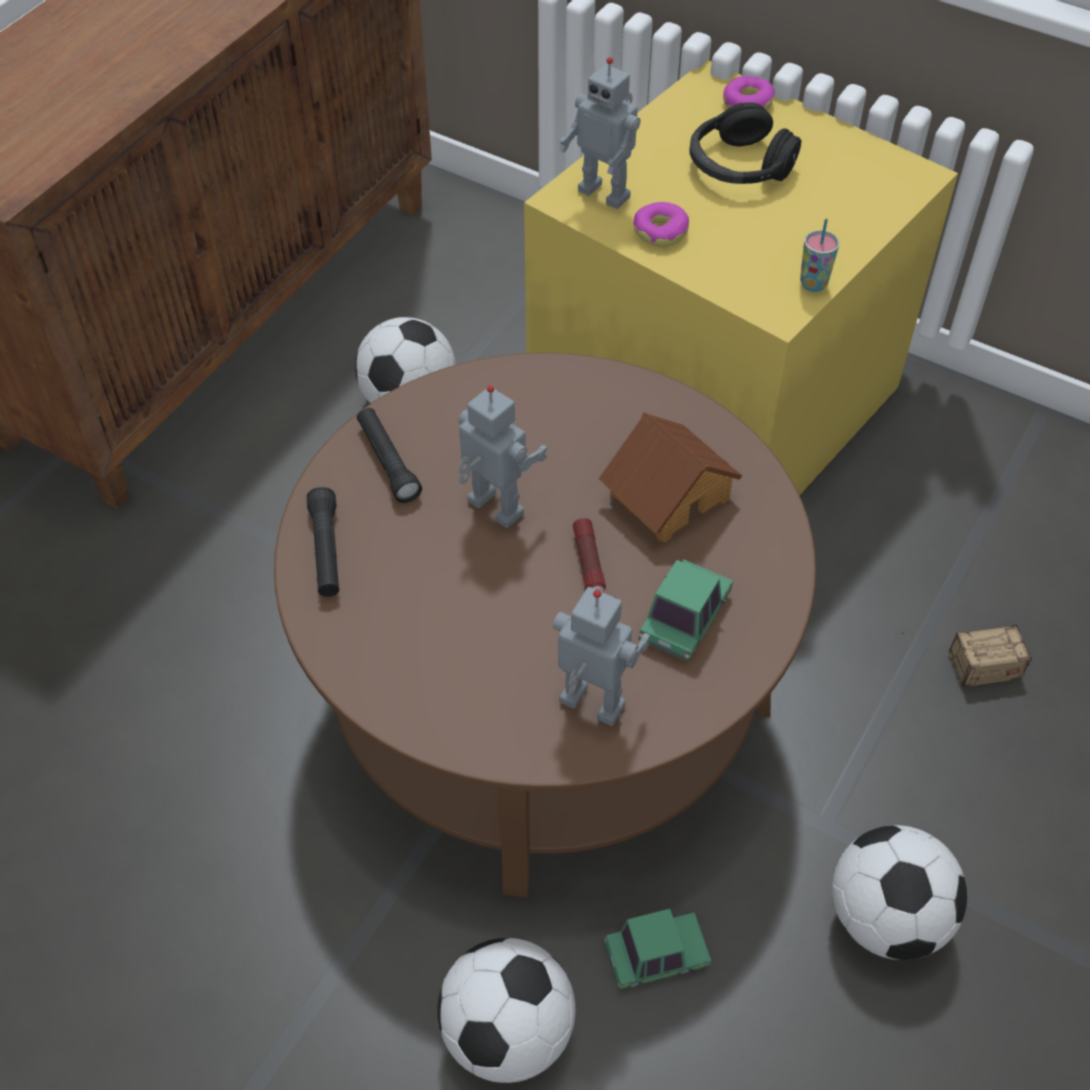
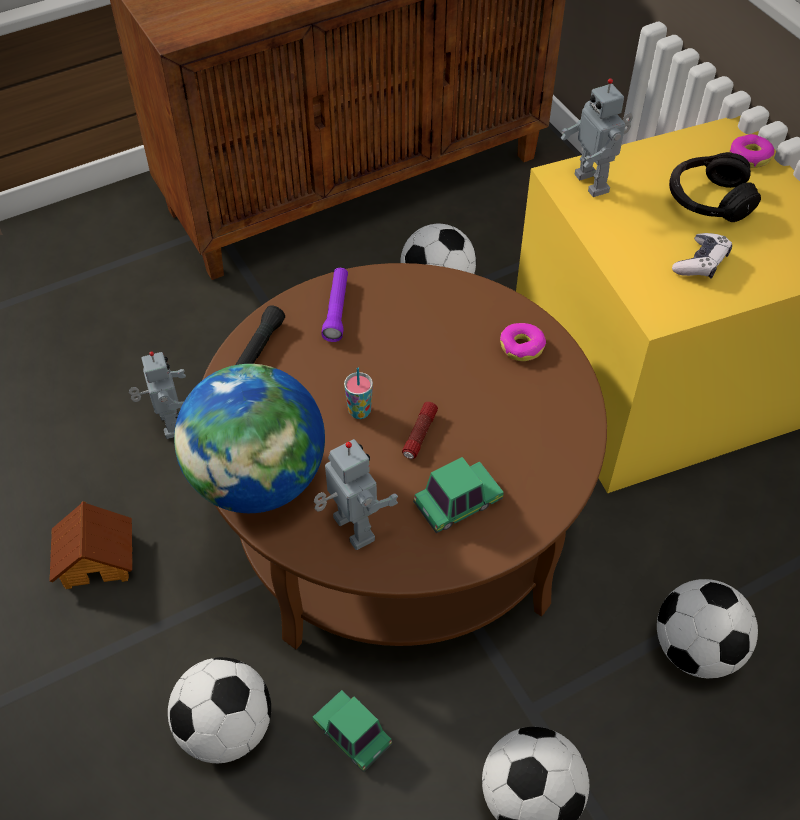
camera: 30 degrees right, 0 degrees up
black flashlight [357,408,422,503] -> purple flashlight [321,268,348,342]
toy robot [458,385,548,528] -> toy robot moved to [129,352,186,439]
toy house [599,412,742,543] -> toy house moved to [49,501,132,589]
toy car [604,909,711,990] -> toy car turned 150 degrees counterclockwise [313,690,393,772]
donut [633,202,689,247] -> donut moved to [500,323,546,361]
cup [800,218,839,292] -> cup moved to [344,368,373,419]
storage box [897,624,1032,687] -> football [657,579,758,679]
none -> globe [174,364,325,513]
none -> game controller [672,233,732,279]

